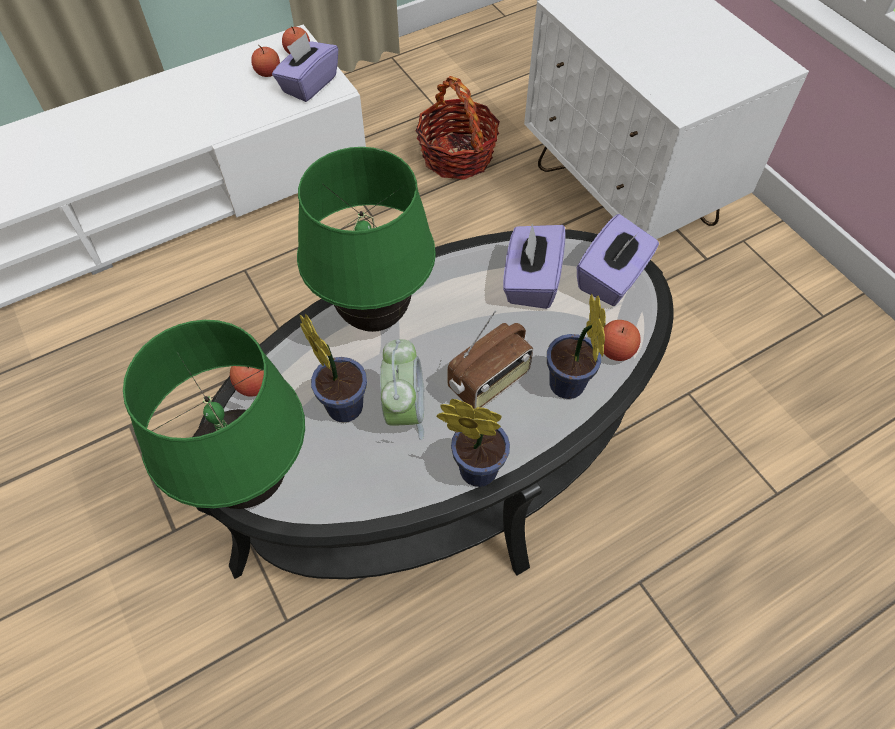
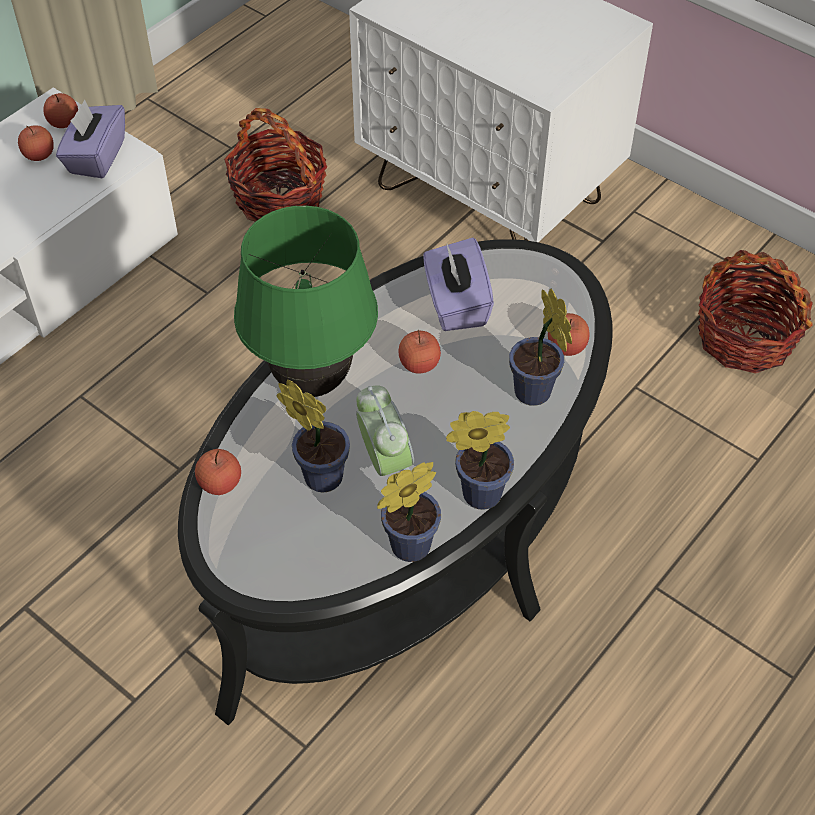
camera: 20 degrees left, 5 degrees down
green table lamp [123,320,305,509] -> none
radio [447,311,533,409] -> none
purple tissue box [577,214,659,306] -> none
none -> potted plant [377,462,441,562]
none -> apple [398,330,441,373]
none -> basket [698,250,813,373]

